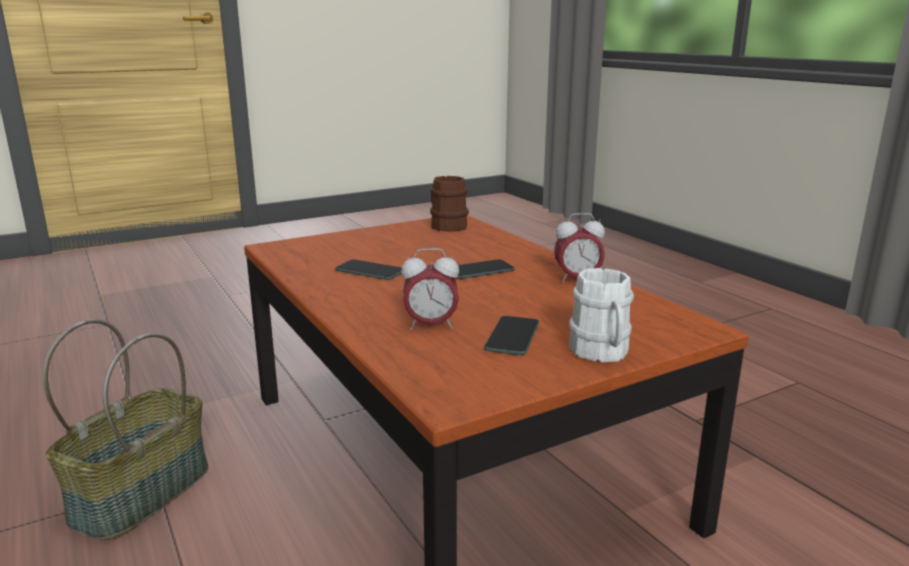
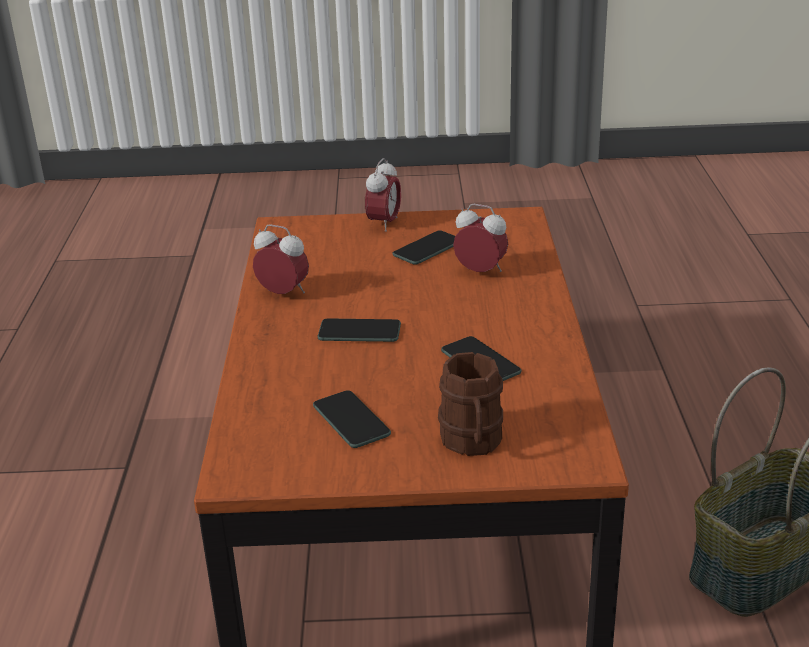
camera: 150 degrees left, 10 degrees up
brown mug [430,176,469,232] -> brown mug moved to [438,352,503,456]
white mug [569,268,634,362] -> alarm clock [365,158,401,232]
none -> phone [313,390,391,448]

